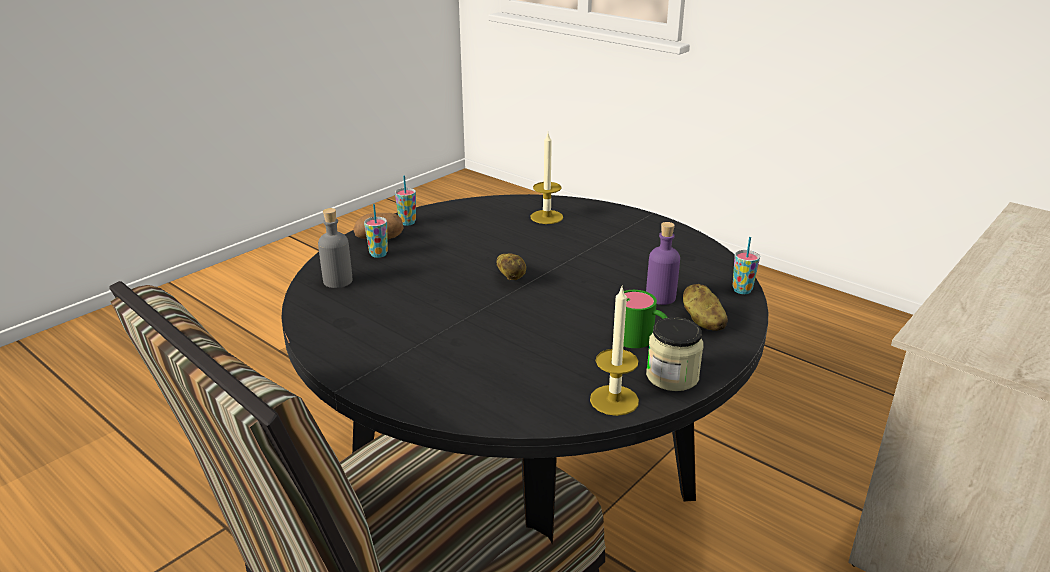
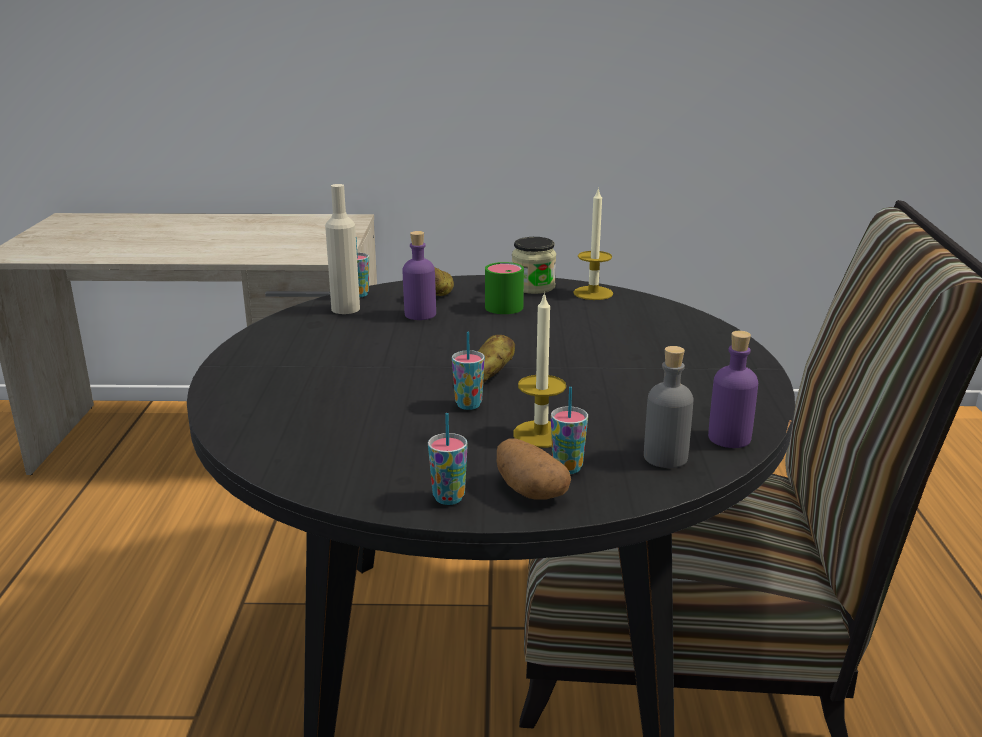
camera: 130 degrees left, 5 degrees down
candle [530,133,563,224] -> candle moved to [513,292,566,448]
none -> beige bottle [325,184,360,314]
none -> cup [452,332,485,410]
none -> purple bottle [708,331,758,448]

